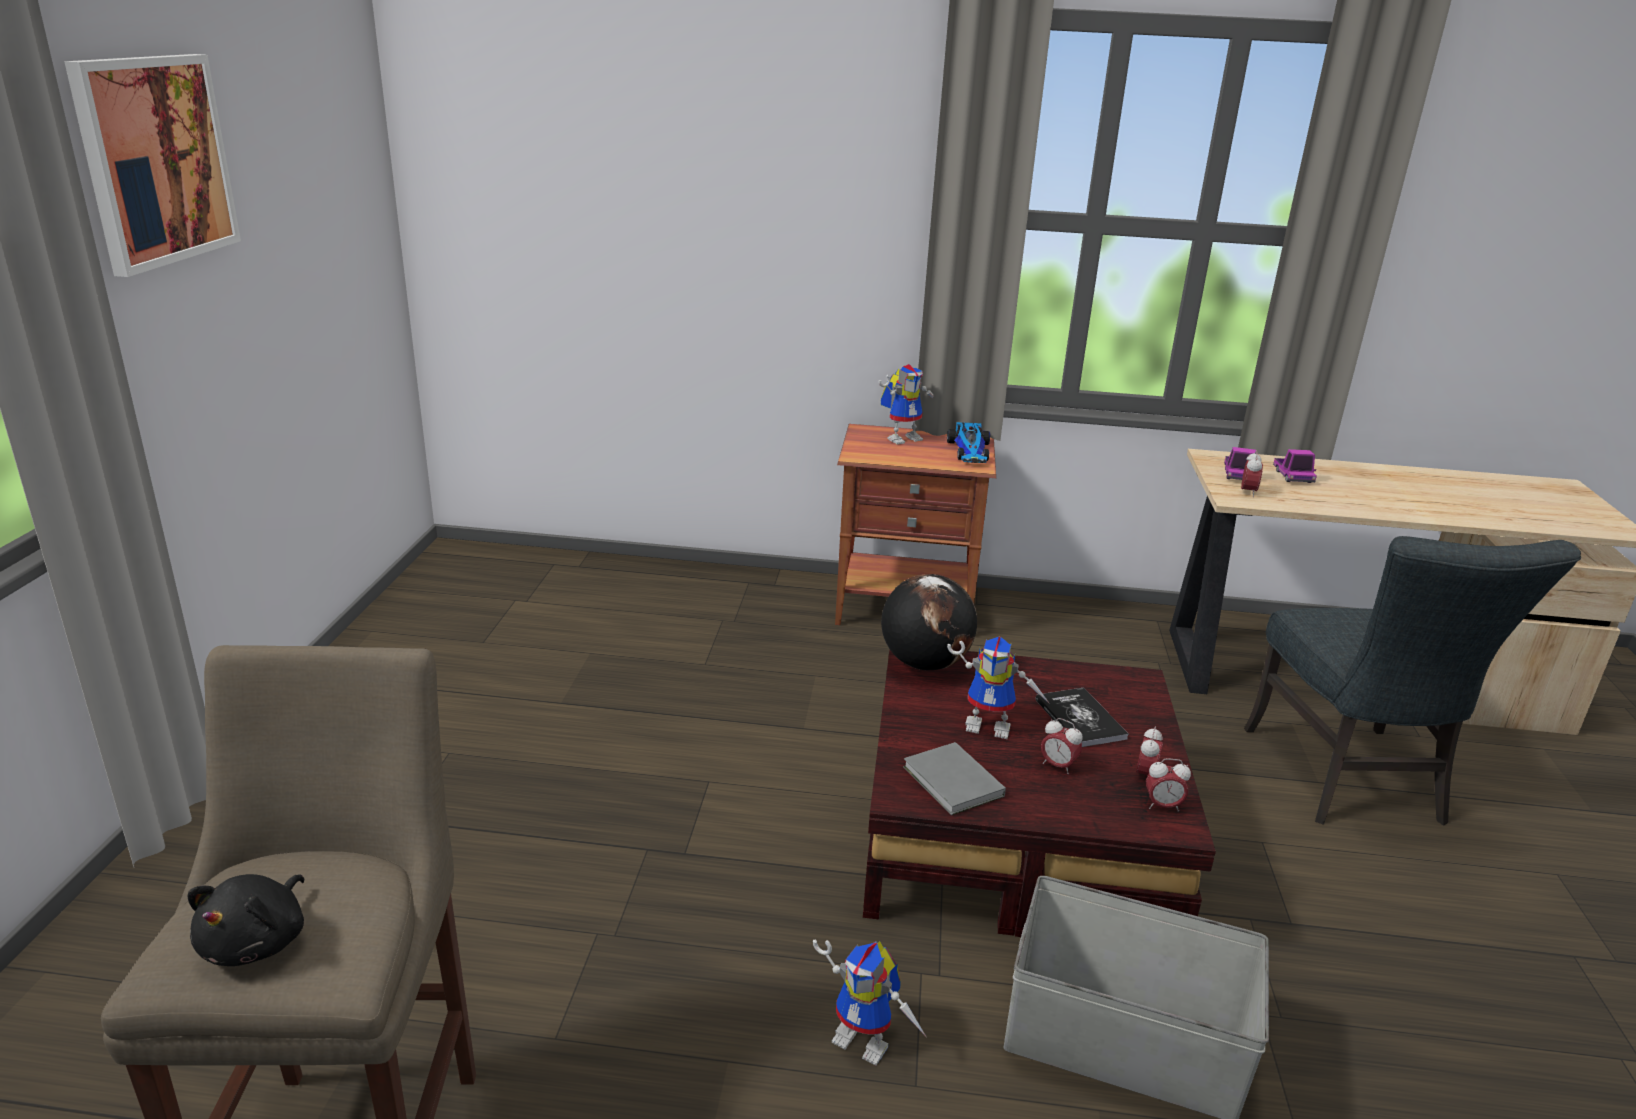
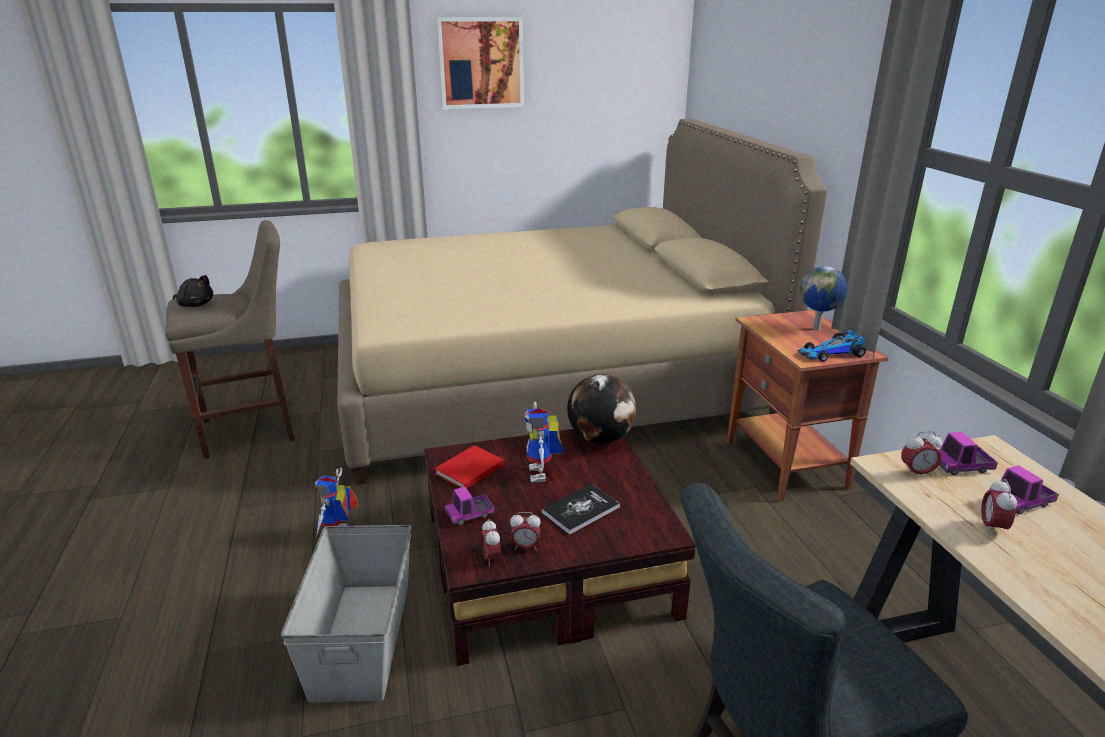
camera: 70 degrees right, 0 degrees up
black plush toy [187,874,304,966] -> black plush toy turned 150 degrees counterclockwise [173,275,213,307]
toy robot [879,364,933,445] -> globe [800,266,847,330]
grey book [903,742,1006,815] -> red book [434,445,504,489]
alarm clock [1041,718,1083,774] -> alarm clock moved to [981,479,1017,535]
none -> beige bed [337,119,827,485]
none -> toy truck [445,487,495,525]

